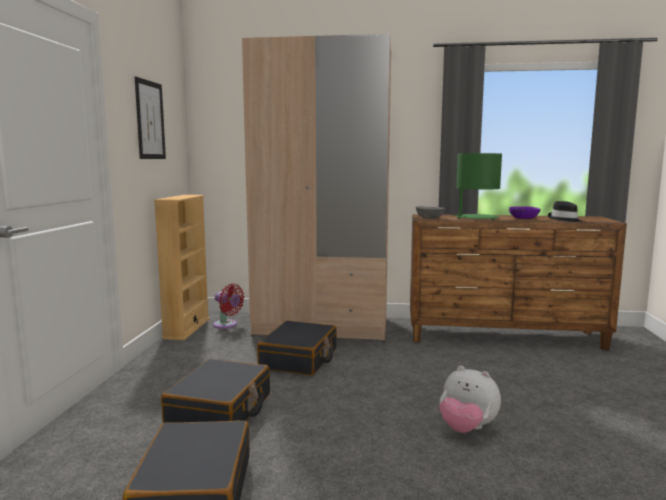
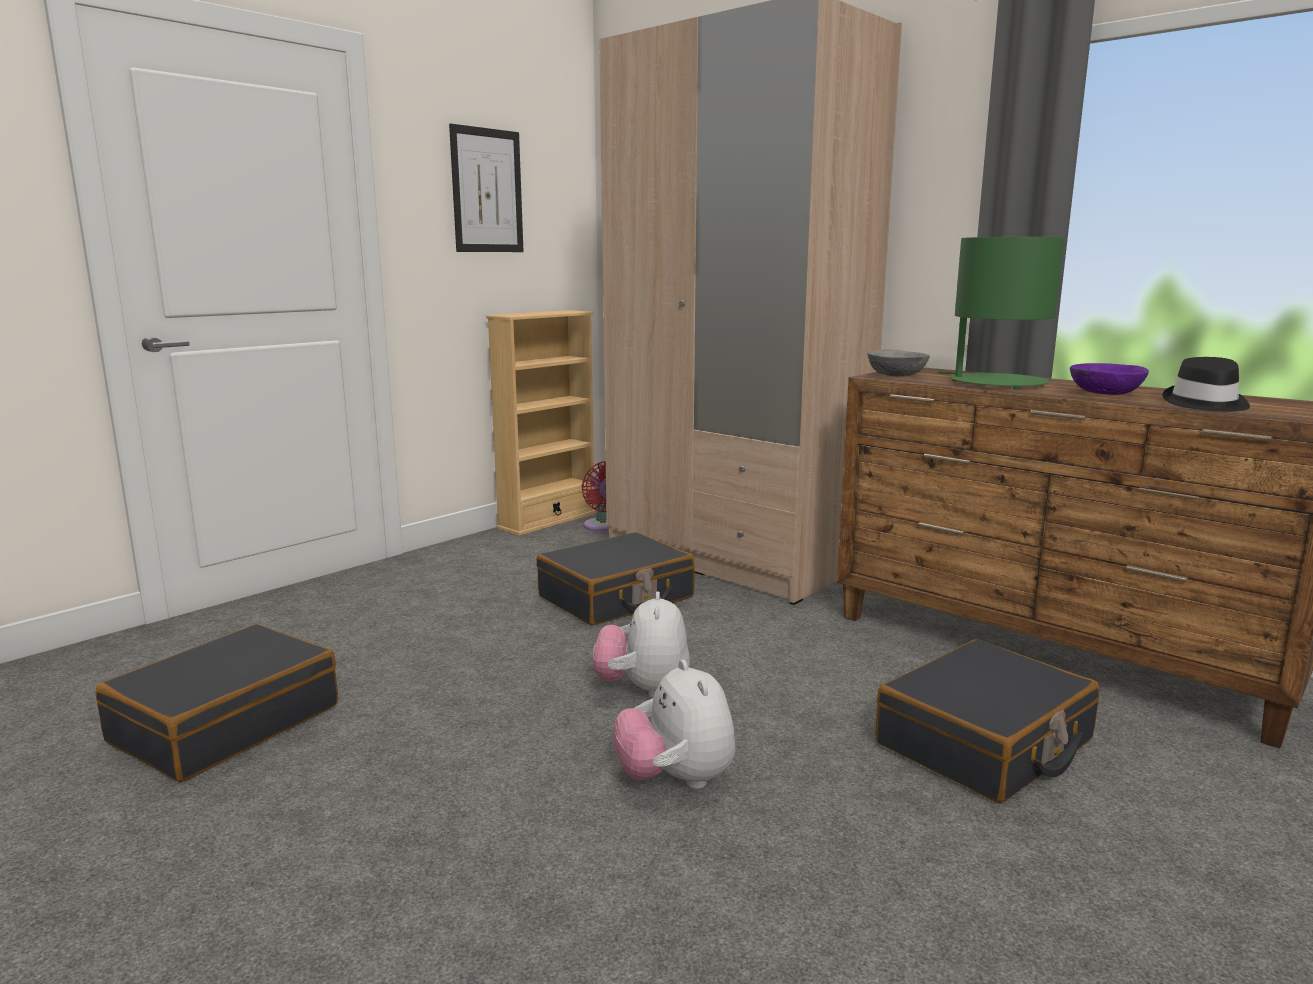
camera: 35 degrees right, 5 degrees up
black suitcase [161,359,270,423] -> black suitcase moved to [876,639,1099,803]
none -> plush toy [593,592,690,698]

